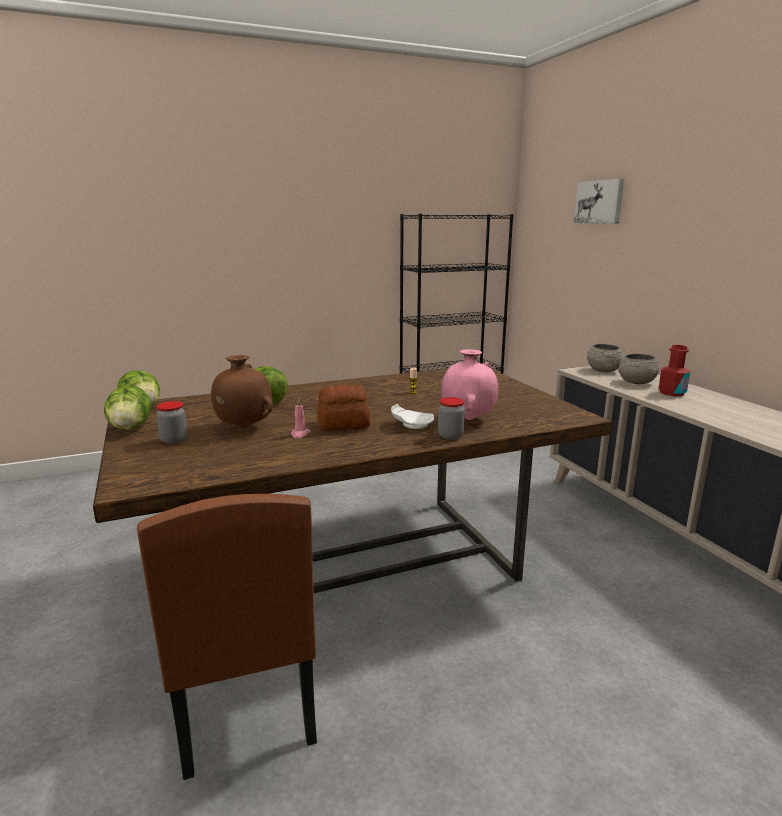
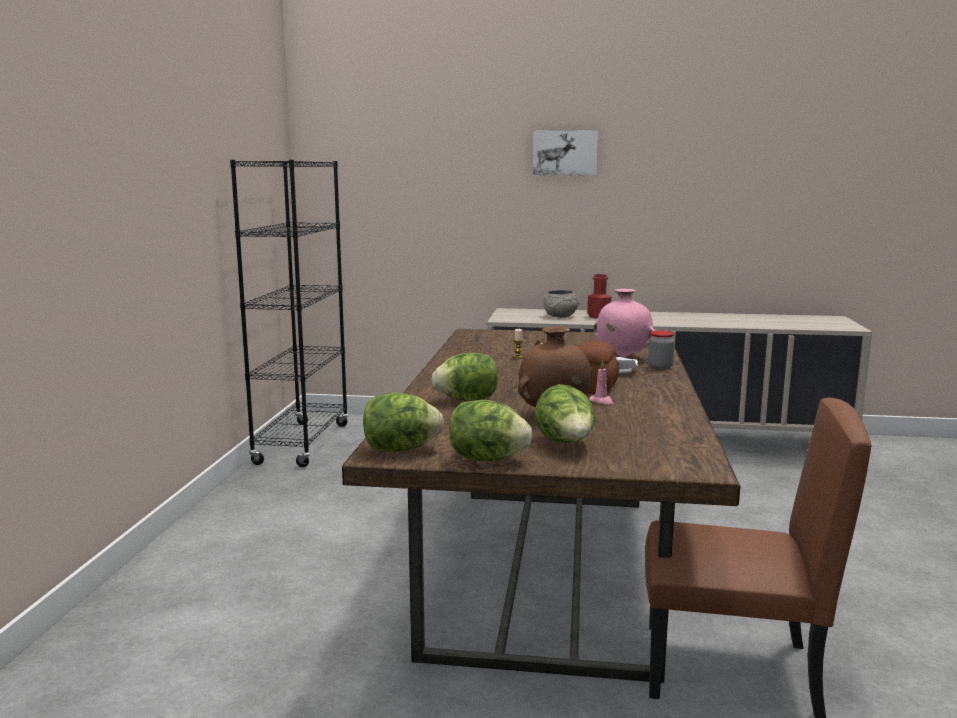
camera: 60 degrees left, 5 degrees down
jar [156,401,188,445] -> lettuce [535,384,595,443]
picture [574,179,624,224] -> picture moved to [533,130,598,176]
grey bowl [587,344,623,372] -> none

